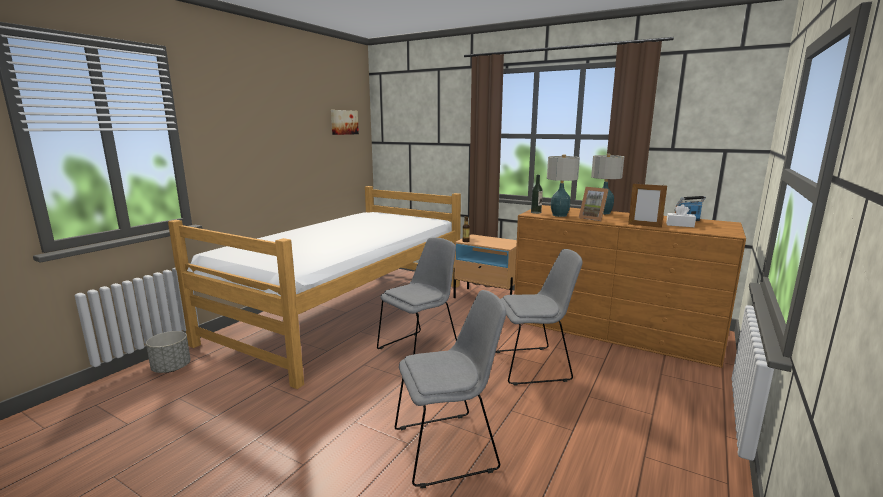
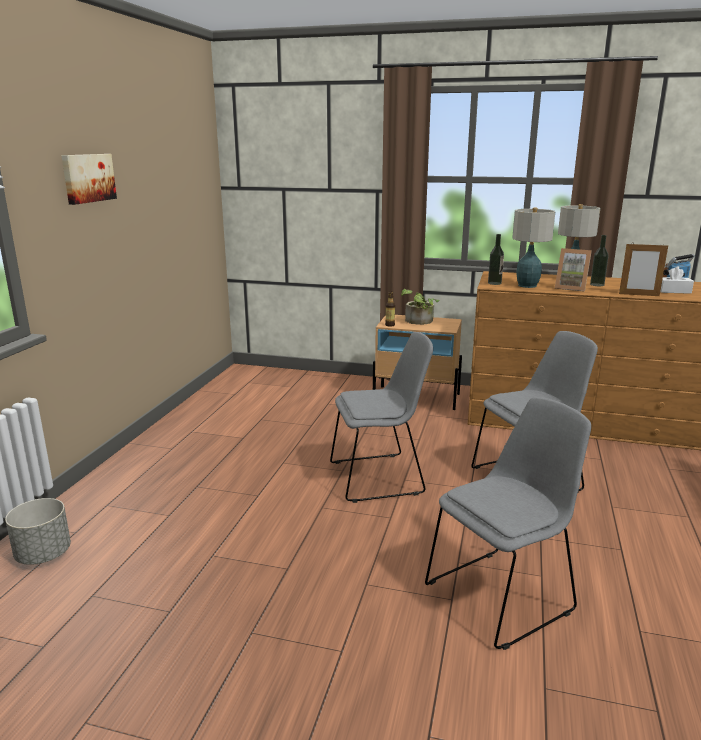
camera: 15 degrees left, 5 degrees up
bed [168,186,461,389] -> none
picture [331,110,359,135] -> picture moved to [61,154,117,205]
grey chair [377,237,457,355] -> grey chair turned 45 degrees clockwise [330,332,433,503]
none -> potted plant [401,289,440,325]
none -> bottle [590,235,609,286]

